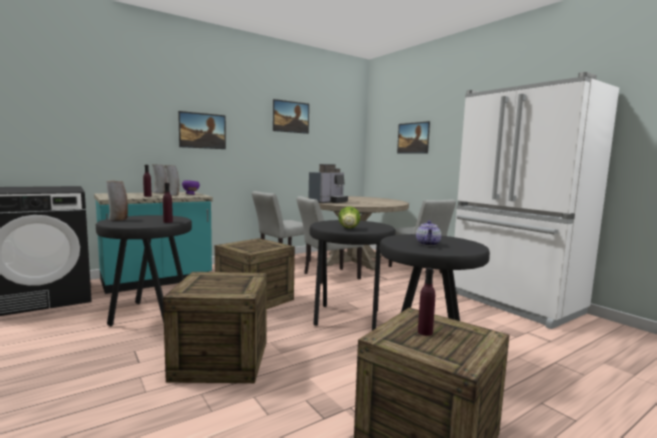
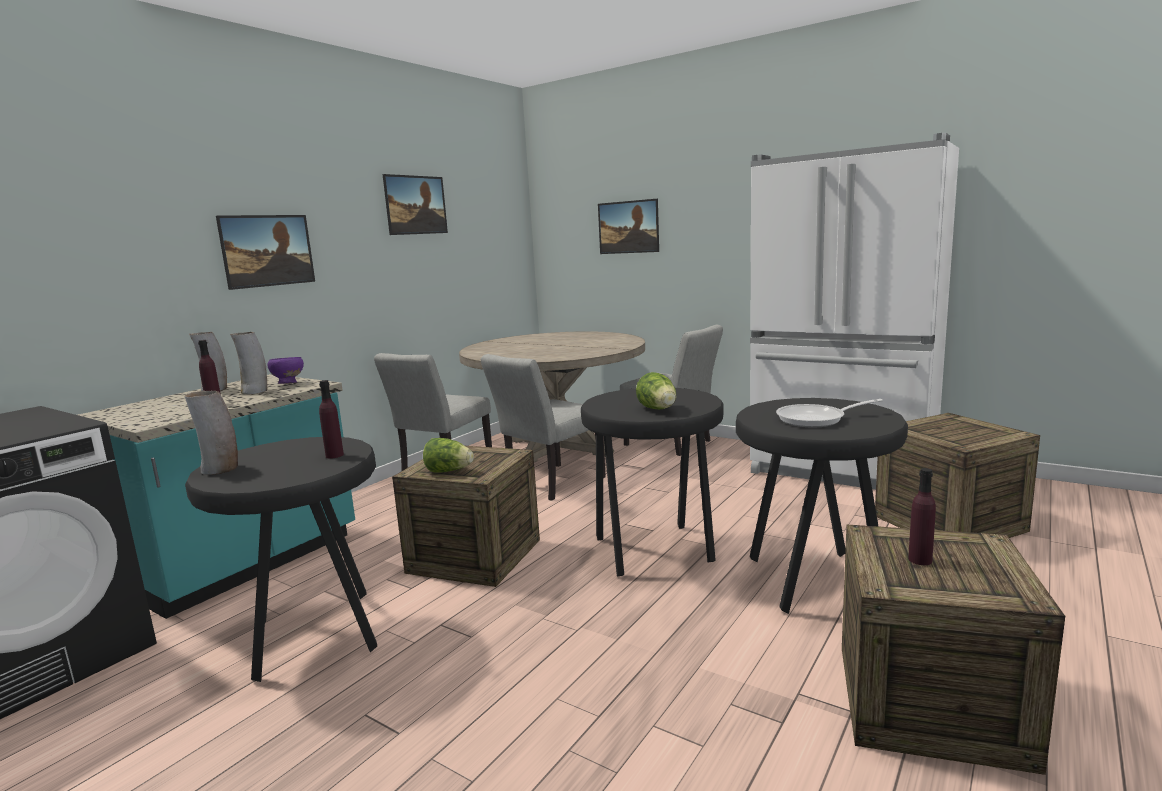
camera: 20 degrees left, 5 degrees up
crate [163,272,267,383] -> crate moved to [875,413,1040,538]
coffee machine [308,164,348,203] -> none
teapot [416,221,441,246] -> frying pan [776,399,883,427]
none -> lettuce [423,438,474,473]

